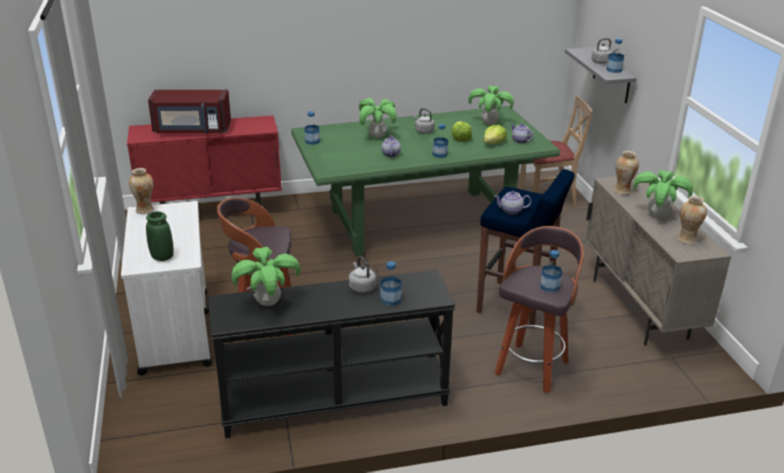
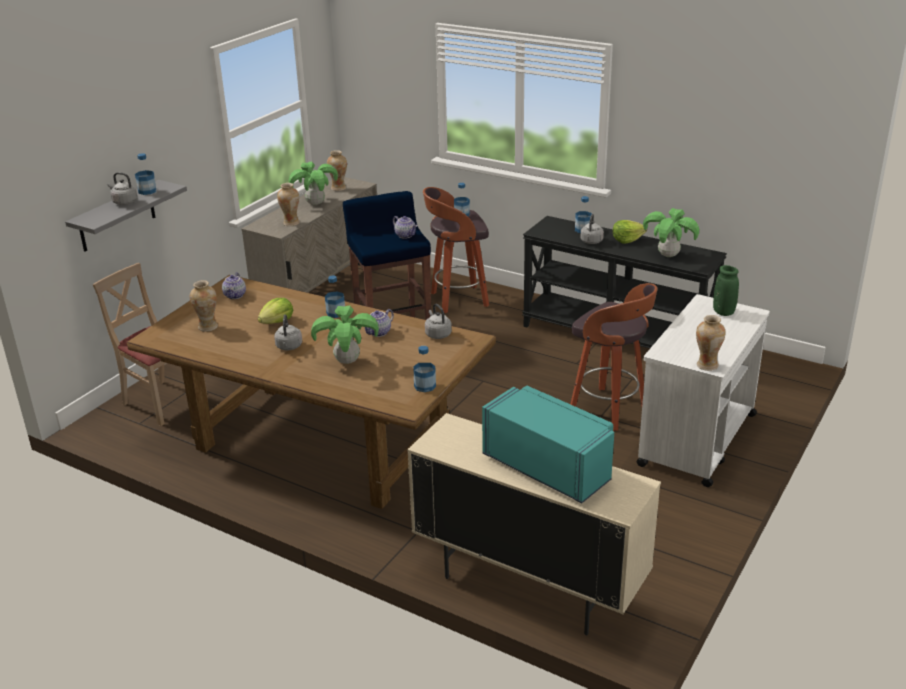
camera: 135 degrees left, 0 degrees up
red cabinet [127,115,282,205] -> beige cabinet [407,413,661,635]
red microwave [148,90,231,134] -> turquoise microwave [482,385,614,503]
green dining table [291,106,560,256] -> brown dining table [127,275,496,509]
potted plant [468,85,514,125] -> vase [190,280,218,332]
lettuce [484,125,507,144] -> lettuce moved to [613,220,647,243]
none -> grey kettle [425,304,452,339]

